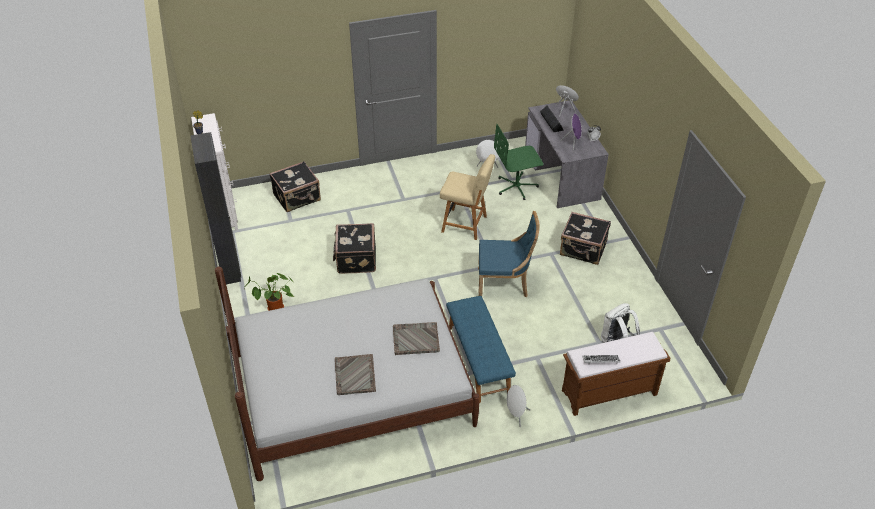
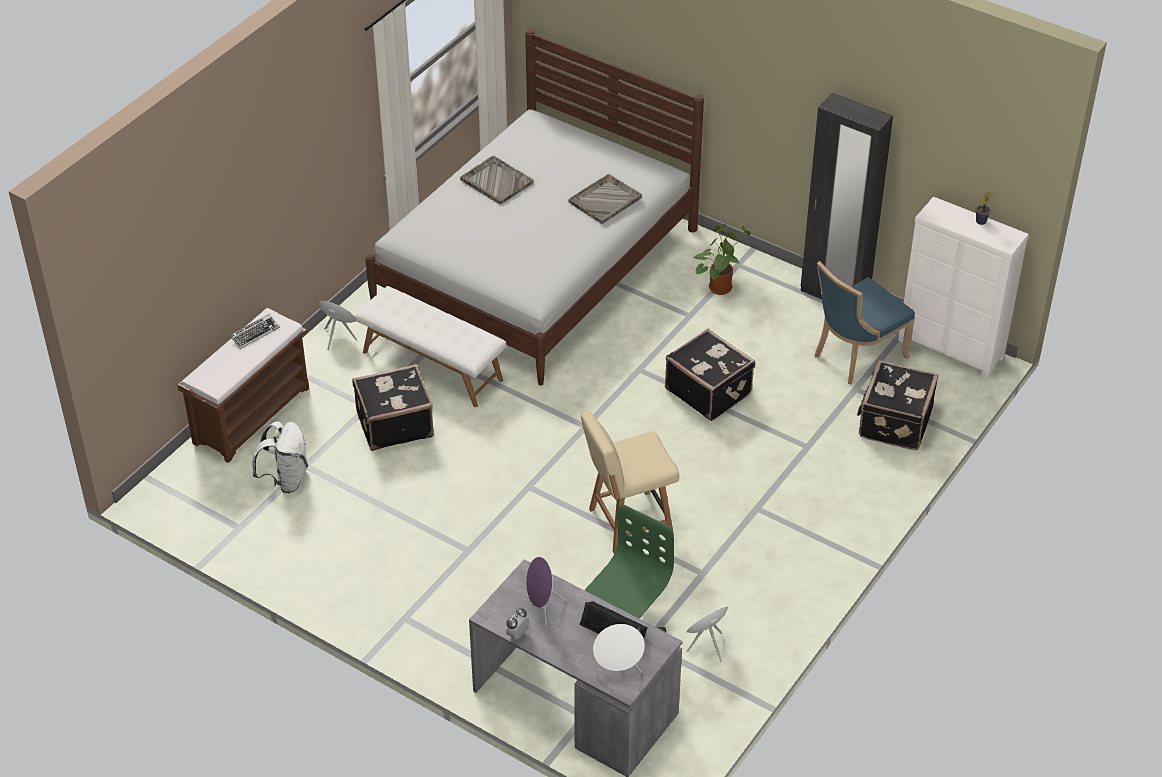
camera: 140 degrees right, 0 degrees up
grey tray [393,322,440,355] -> grey tray moved to [568,174,642,224]
blue bench [446,296,516,403] -> white bench [355,286,506,407]
blue chair [478,211,540,297] -> blue chair moved to [815,261,915,385]
black suitcase [560,212,611,265] -> black suitcase moved to [352,364,434,451]

